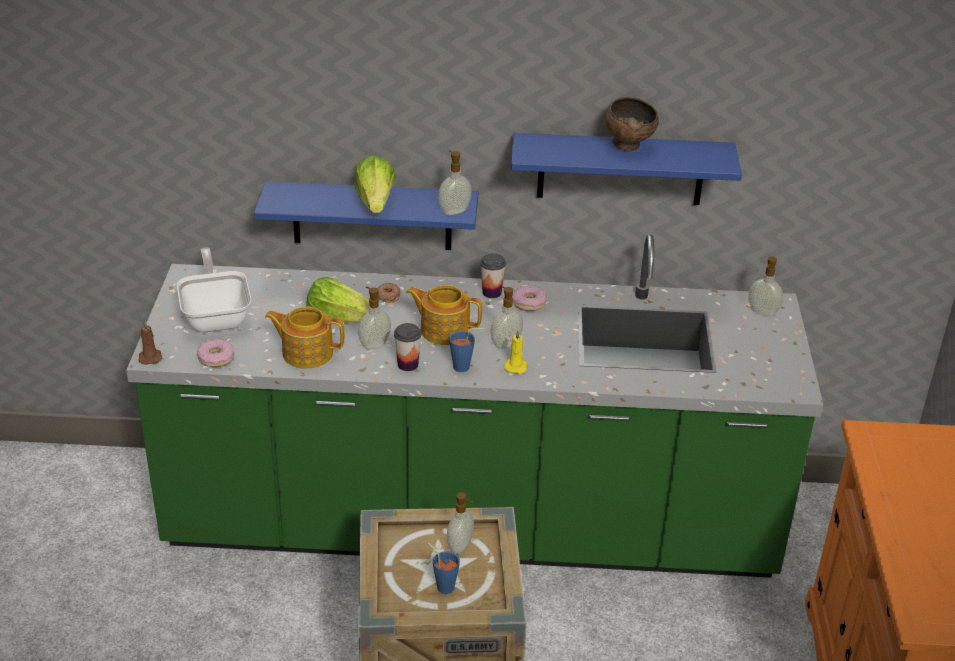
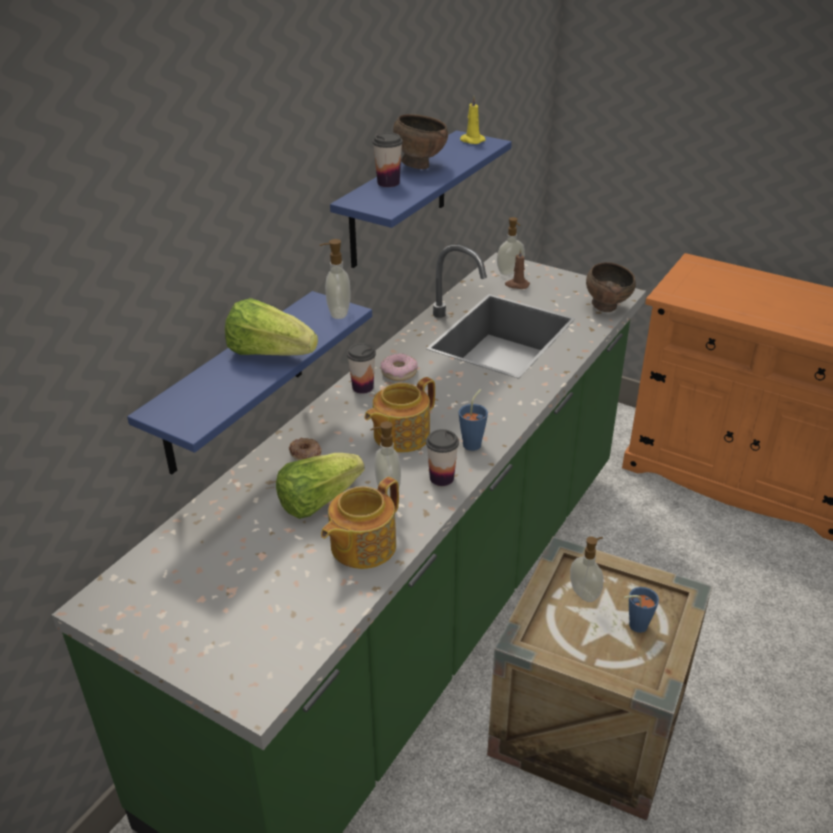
camera: 60 degrees left, 0 degrees up
brown candle [138,321,162,365] -> brown candle moved to [505,248,530,289]
frying pan [177,248,251,332] -> none
donut [197,339,234,367] -> none
soap dispenser [491,286,523,349] -> none
yellow candle [504,330,527,374] -> yellow candle moved to [460,96,485,144]
none -> cup [372,133,403,187]
none -> brown bowl [586,262,636,312]

